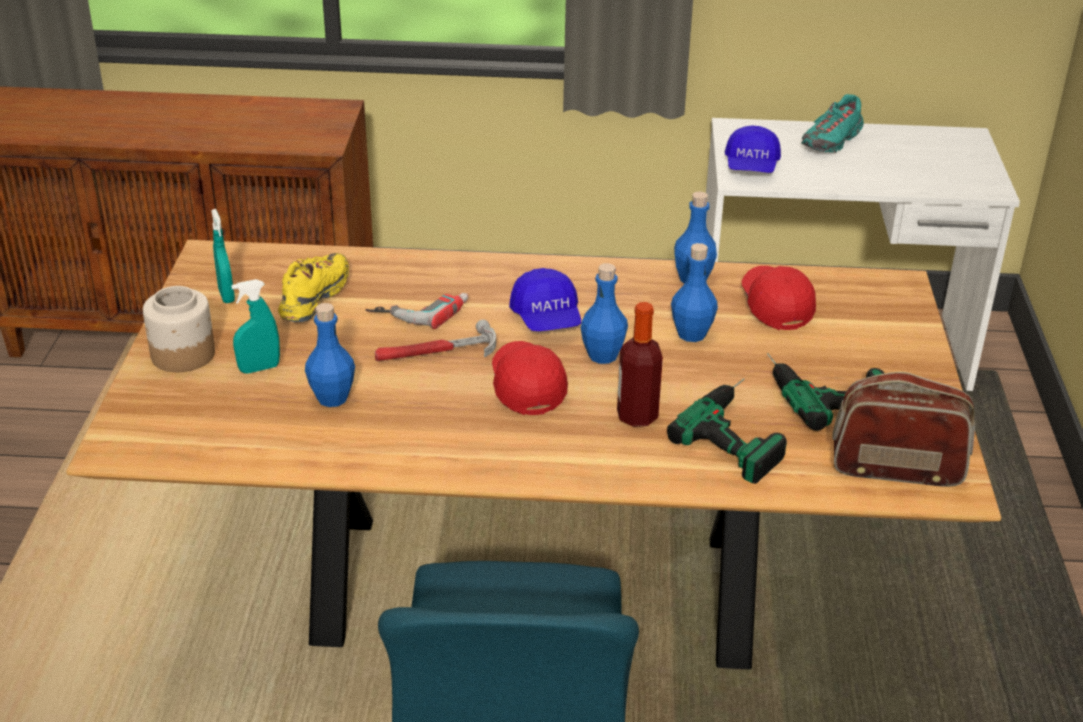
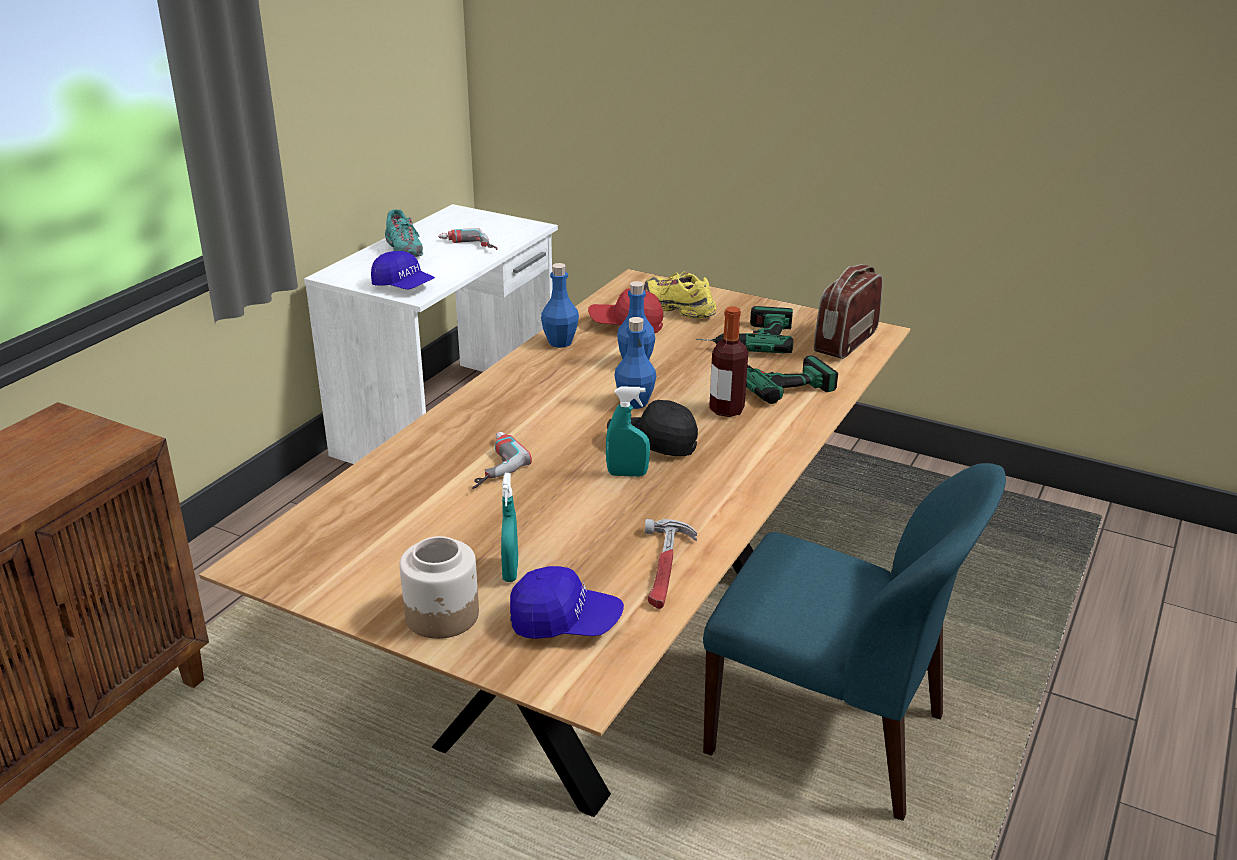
camera: 65 degrees left, 5 degrees down
turquoise spray bottle [211,209,235,303] -> turquoise spray bottle moved to [606,387,650,477]
yellow shoe [278,253,349,322] -> yellow shoe moved to [644,271,716,318]
blue bottle [305,303,355,407] -> none
hammer [375,320,496,361] -> hammer moved to [645,519,697,609]
red cap [492,341,568,415] -> black cap [607,400,698,456]
blue cap [509,268,581,331] -> blue cap moved to [510,566,624,639]
none -> power drill [438,228,498,250]

